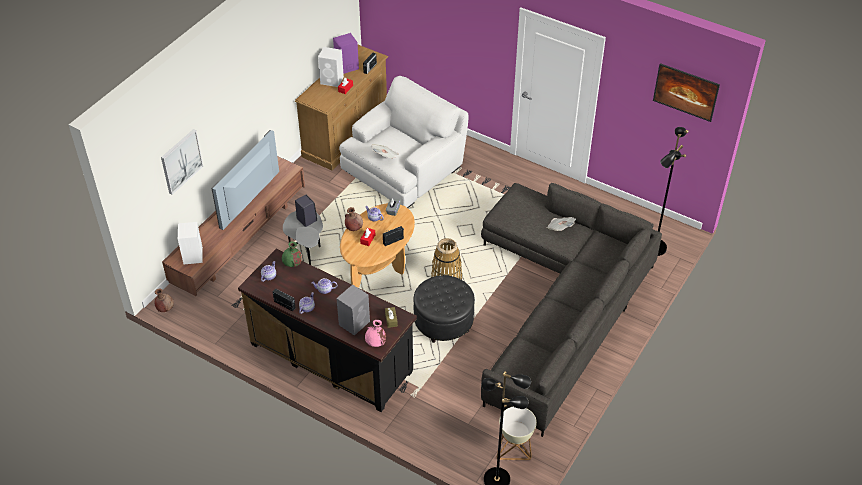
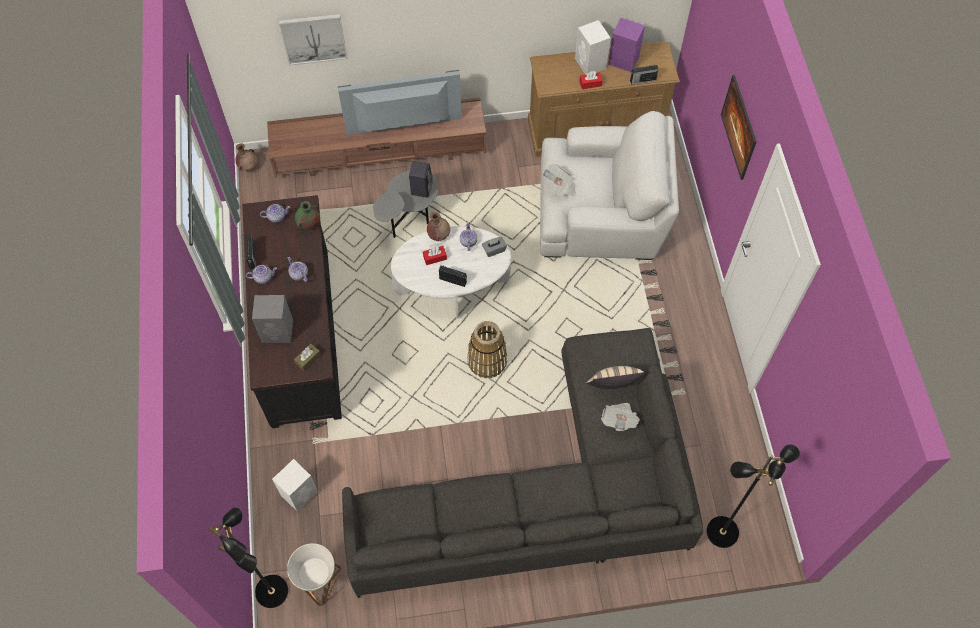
camera: 50 degrees right, 15 degrees up
white speaker [178,222,203,264] -> white speaker moved to [272,459,318,512]
brown coffee table [340,203,415,288] -> white coffee table [391,226,511,318]
pink vase [365,320,386,347] -> none
black ottoman [413,275,475,343] -> none
picture [653,63,720,122] -> picture moved to [721,75,757,180]
none -> beige pillow [586,366,644,389]

